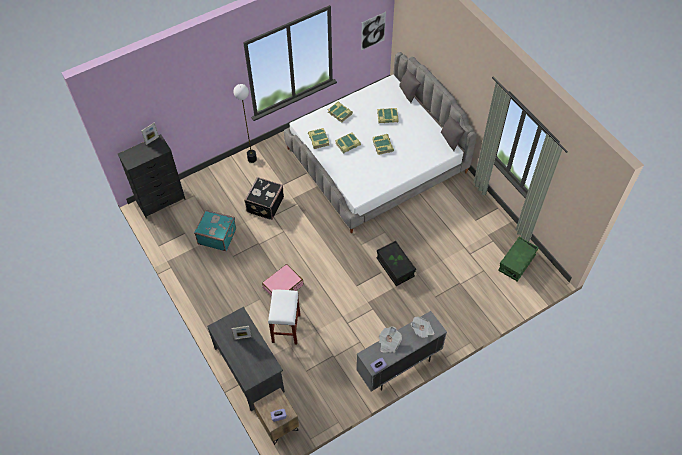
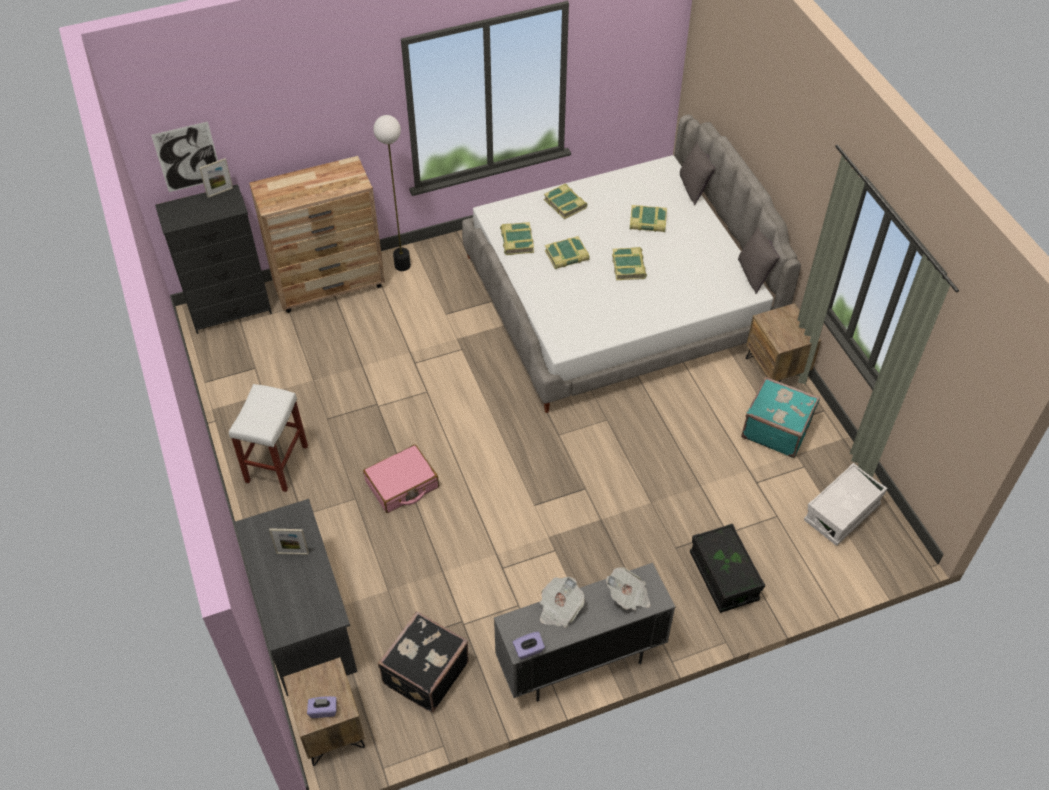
camera: 10 degrees right, 5 degrees down
turquoise suitcase [194,210,236,251] -> turquoise suitcase moved to [741,377,820,458]
black suitcase [244,177,284,220] -> black suitcase moved to [378,611,469,713]
white stool [268,290,301,344] -> white stool moved to [229,384,308,492]
picture [361,12,386,51] -> picture moved to [151,122,218,192]
black storage box [377,241,416,286] -> black storage box moved to [690,524,765,613]
green storage box [498,236,539,281] -> white storage box [804,463,887,546]
none -> brown dresser [249,156,385,313]
none -> brown nightstand [746,303,821,382]

